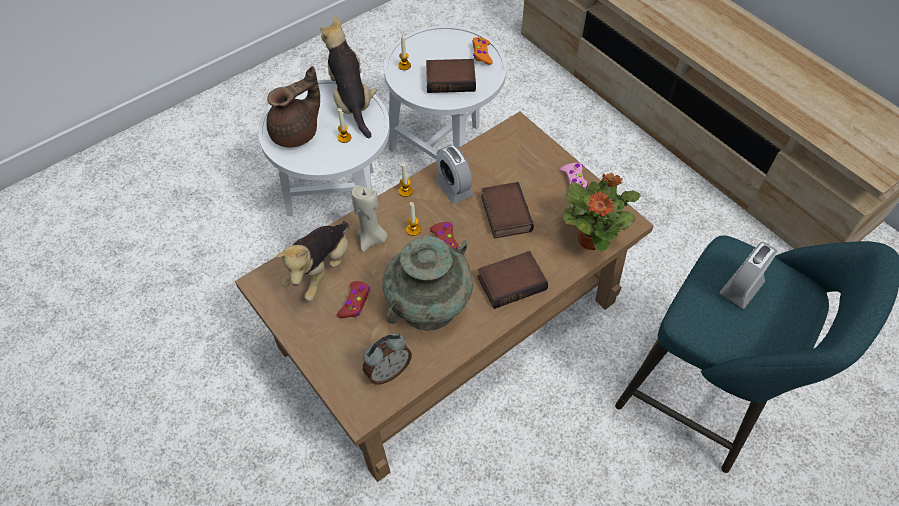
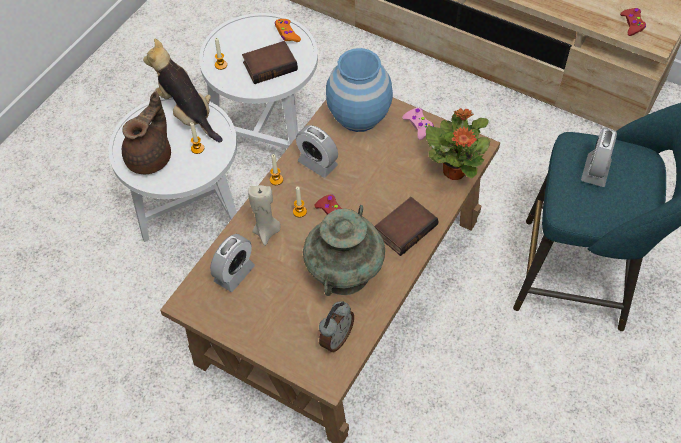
camera: 20 degrees left, 0 degrees up
plush toy [277,221,349,301] -> alarm clock [210,234,255,292]
red game controller [337,281,370,318] -> red game controller moved to [620,8,646,36]
book [481,182,534,239] -> none
none -> blue vase [326,48,393,132]

